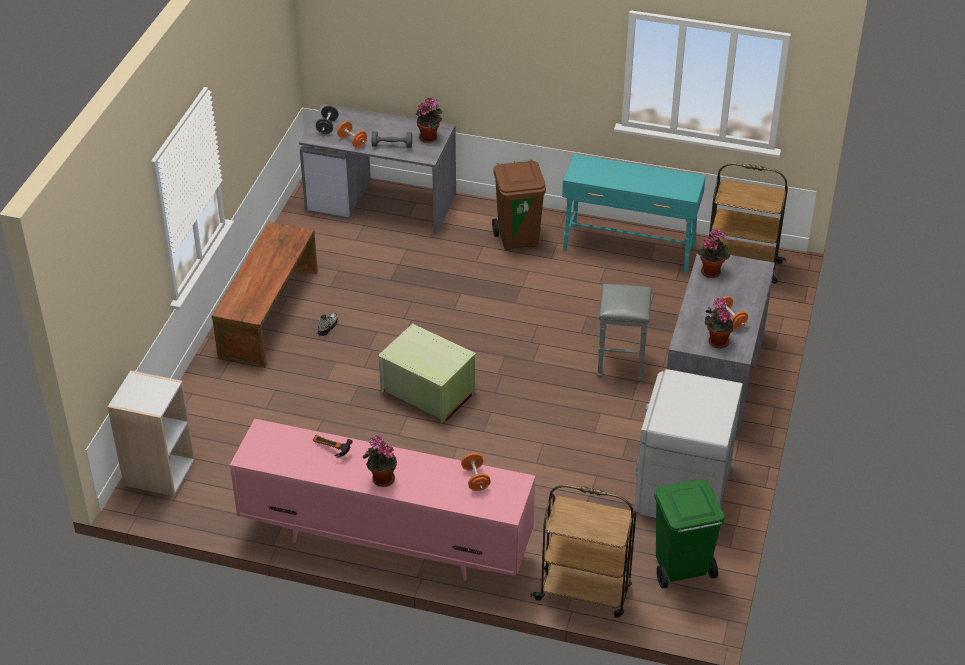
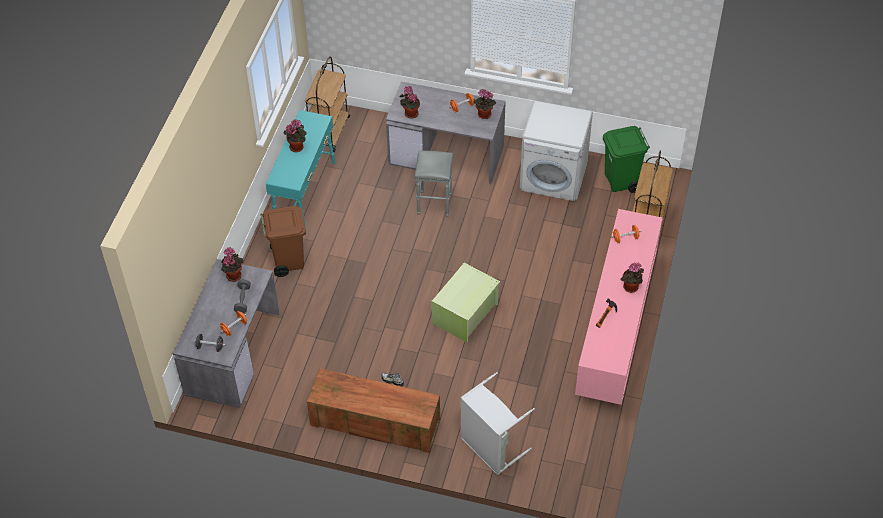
camera: 90 degrees left, 10 degrees up
bookcase [108,371,195,496] -> none
none -> potted plant [284,119,307,152]
none -> grey laundry basket [460,372,535,475]

